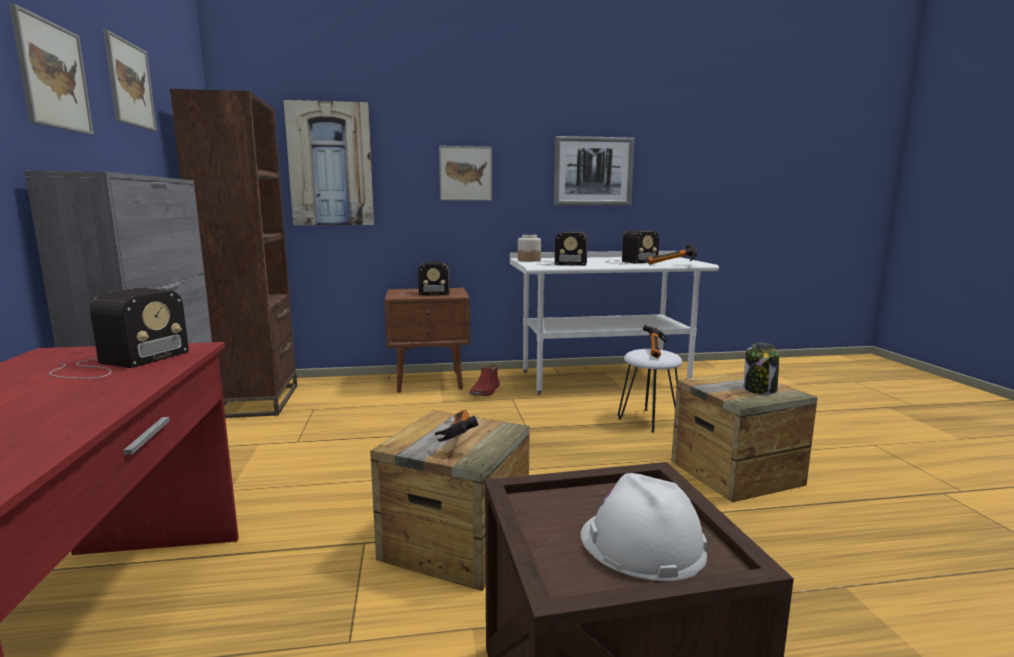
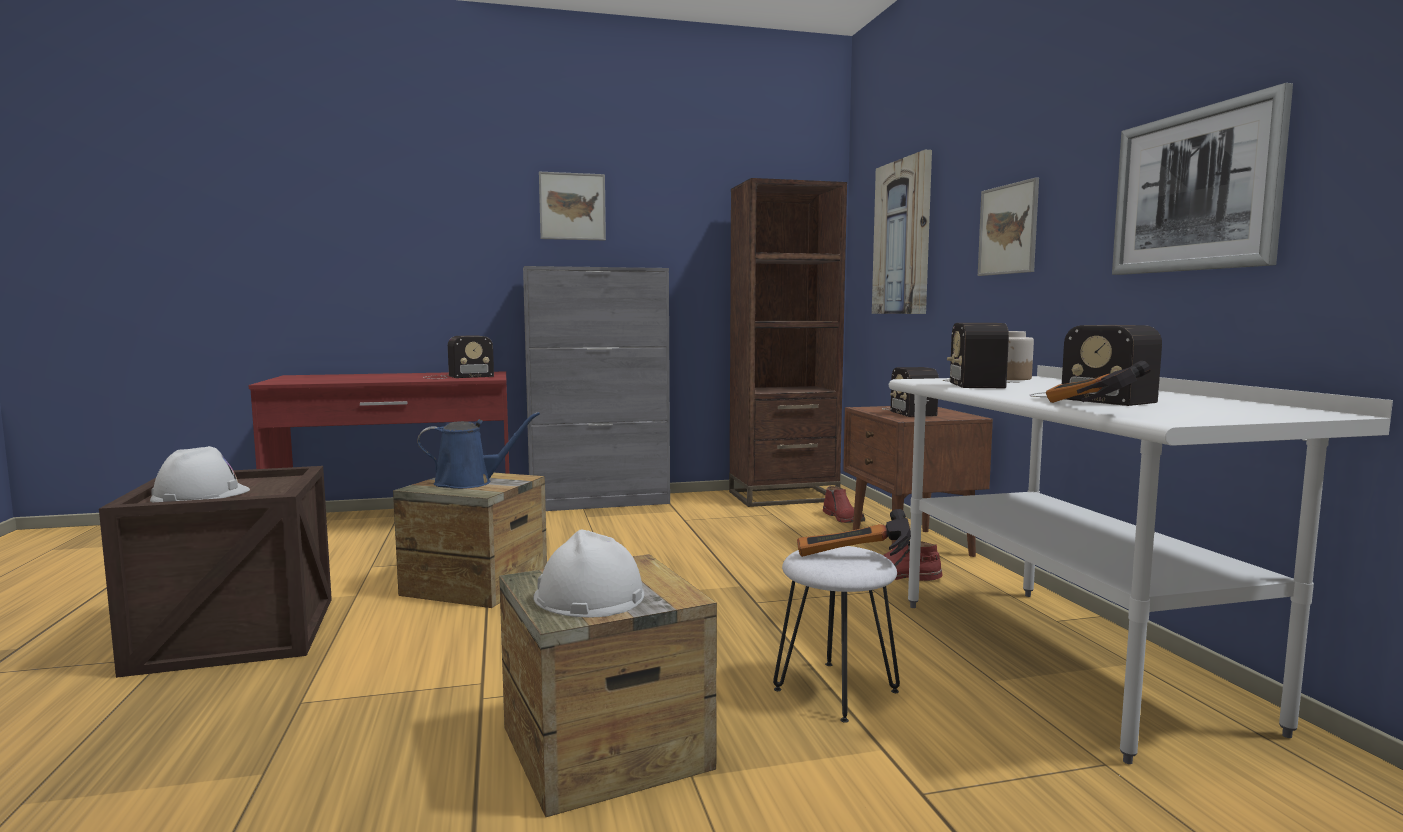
camera: 85 degrees right, 5 degrees down
radio [49,288,189,379] -> radio turned 45 degrees counterclockwise [423,335,494,379]
picture [103,30,157,131] -> none
hammer [435,410,479,442] -> blue watering can [417,412,540,489]
jar [744,343,779,395] -> white hard hat [533,529,644,617]
none -> red boot [823,486,865,523]

